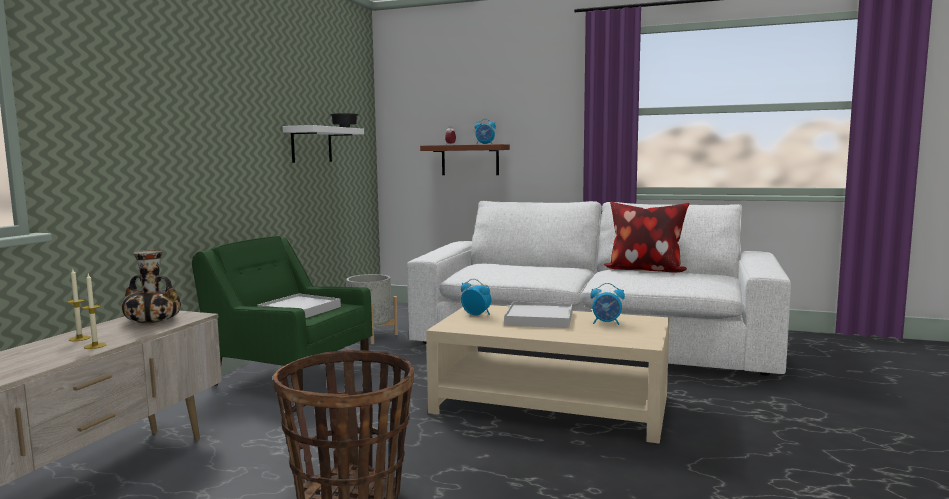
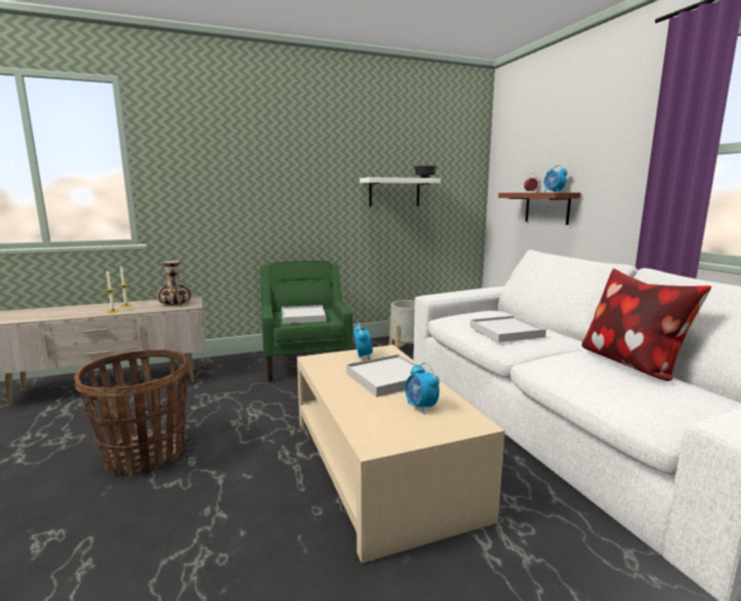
camera: 50 degrees right, 5 degrees up
none -> white tray [470,316,546,343]

